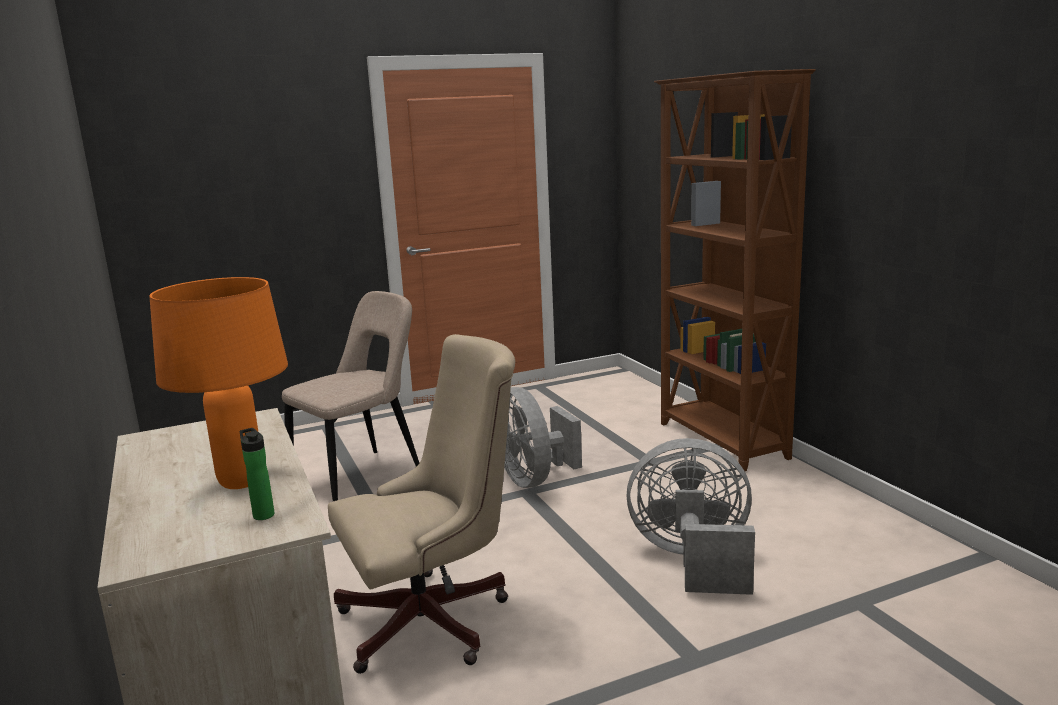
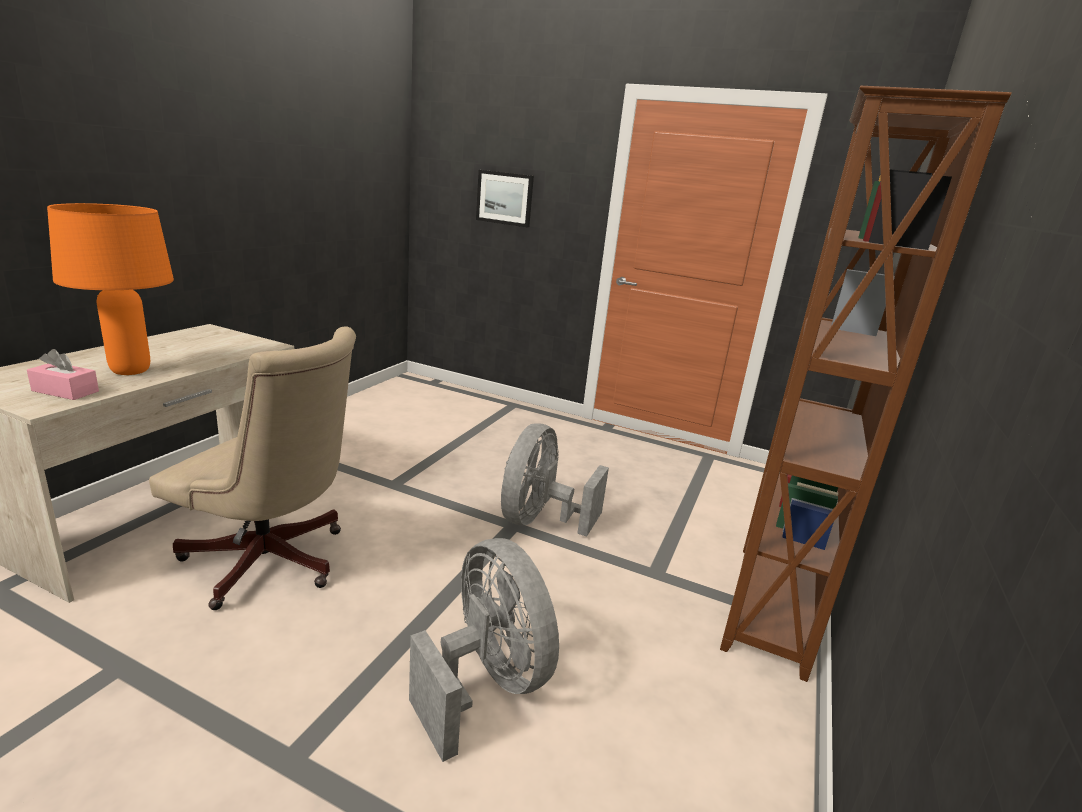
camera: 45 degrees right, 5 degrees up
bottle [240,428,274,520] -> pink tissue box [27,349,99,400]
beige chair [282,291,419,501] -> none
none -> picture [476,170,534,227]

